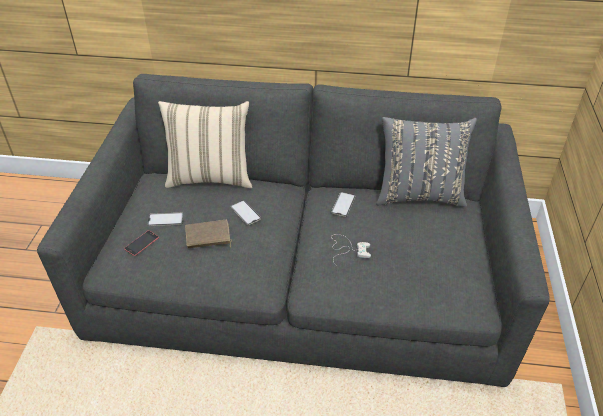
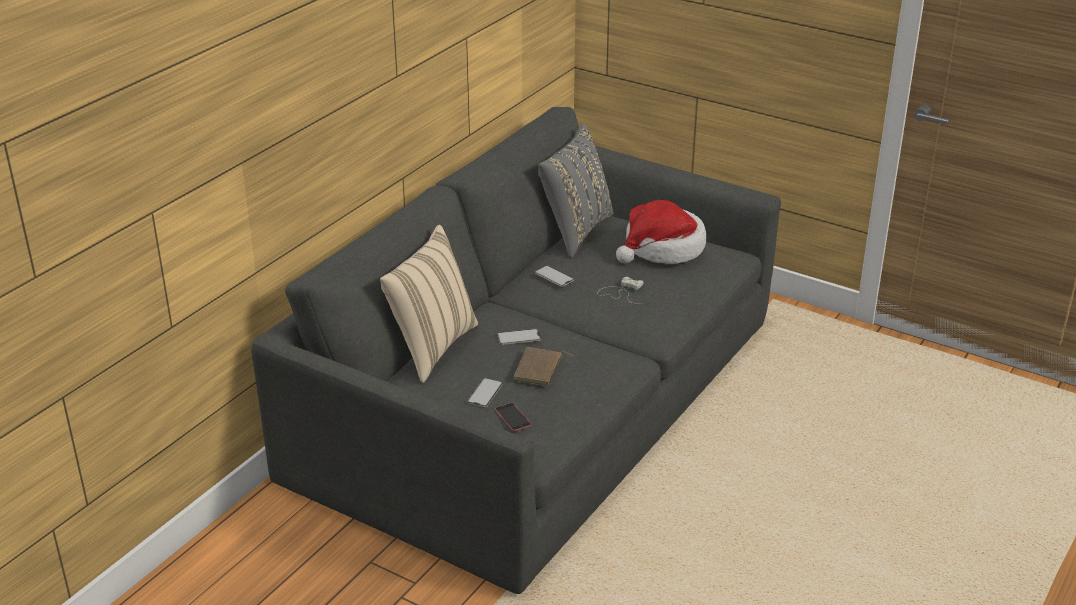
camera: 65 degrees left, 10 degrees down
none -> hat [616,200,706,264]

